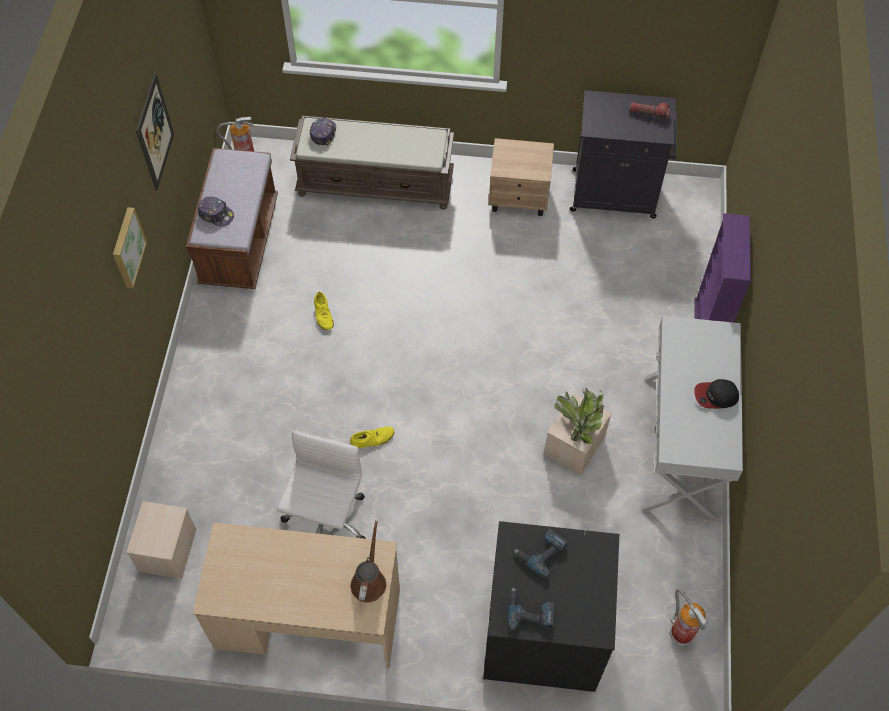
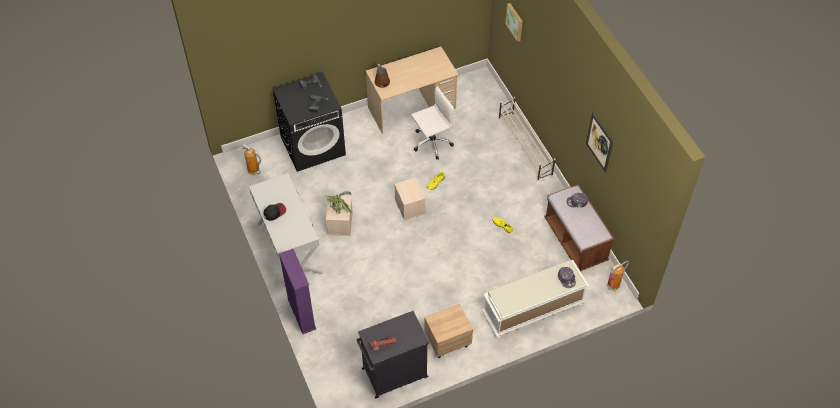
camera: 150 degrees right, 5 degrees down
picture [113,207,147,288] -> picture moved to [505,3,523,42]
beige storage box [126,501,197,579] -> beige storage box moved to [394,178,426,221]
white office chair [277,430,366,539] -> white office chair turned 105 degrees counterclockwise [411,86,454,160]
brown bench [290,116,454,210] -> white bench [482,260,589,338]
none -> beige shoe rack [499,97,555,181]

